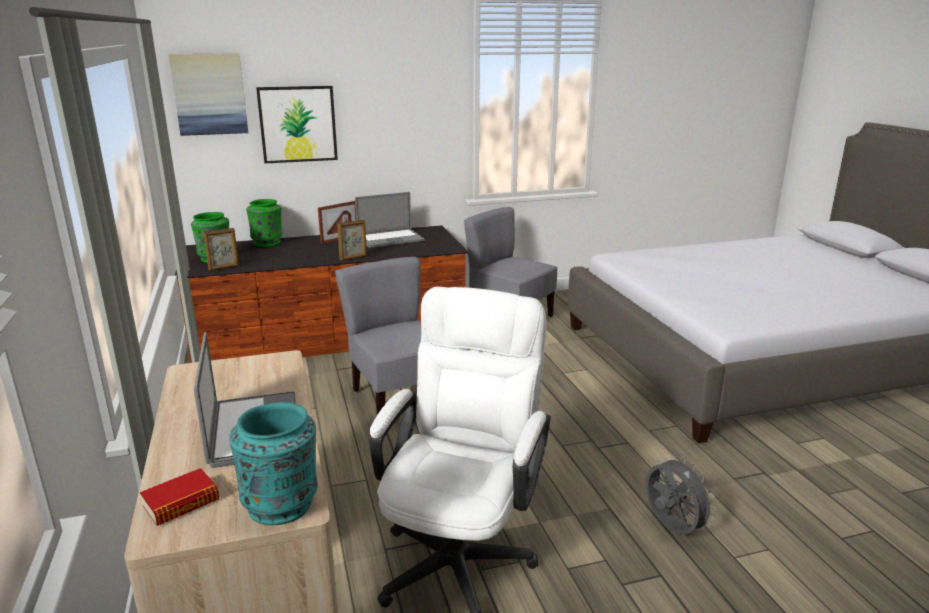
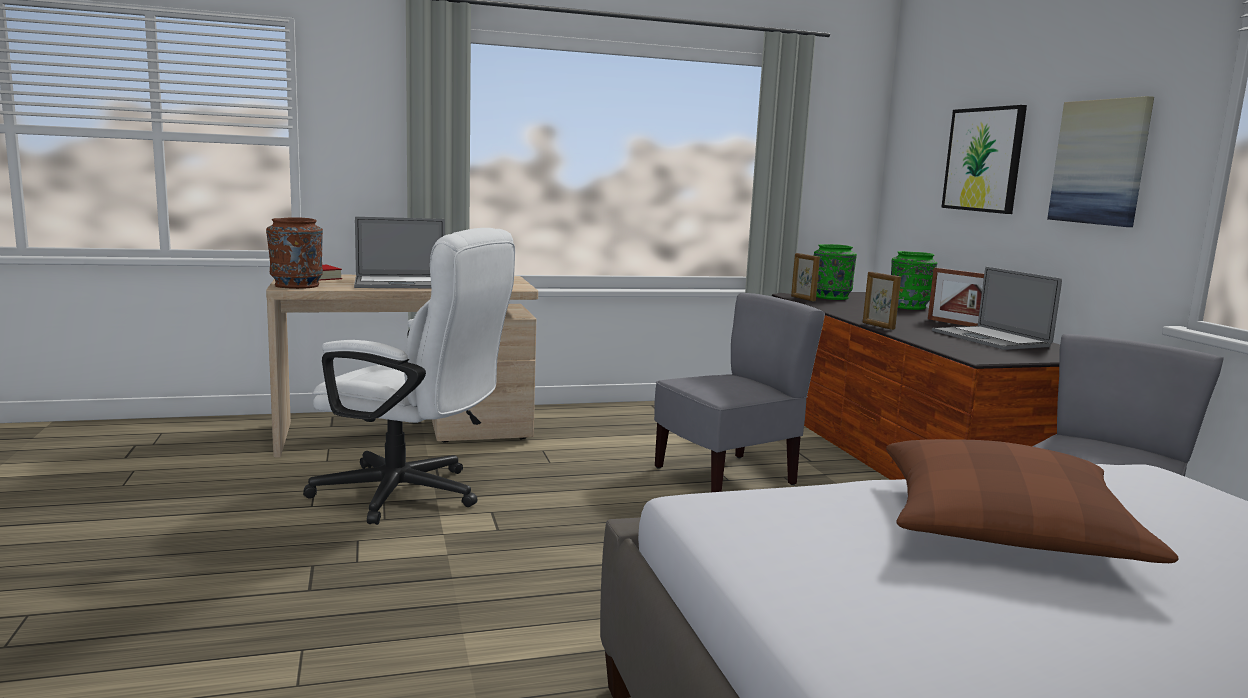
camera: 90 degrees right, 10 degrees down
picture [168,53,248,136] -> picture moved to [1047,96,1154,227]
turquoise vase [229,402,318,525] -> brown vase [266,217,323,289]
grey fan [645,454,717,534] -> none
none -> brown pillow [886,439,1179,563]

